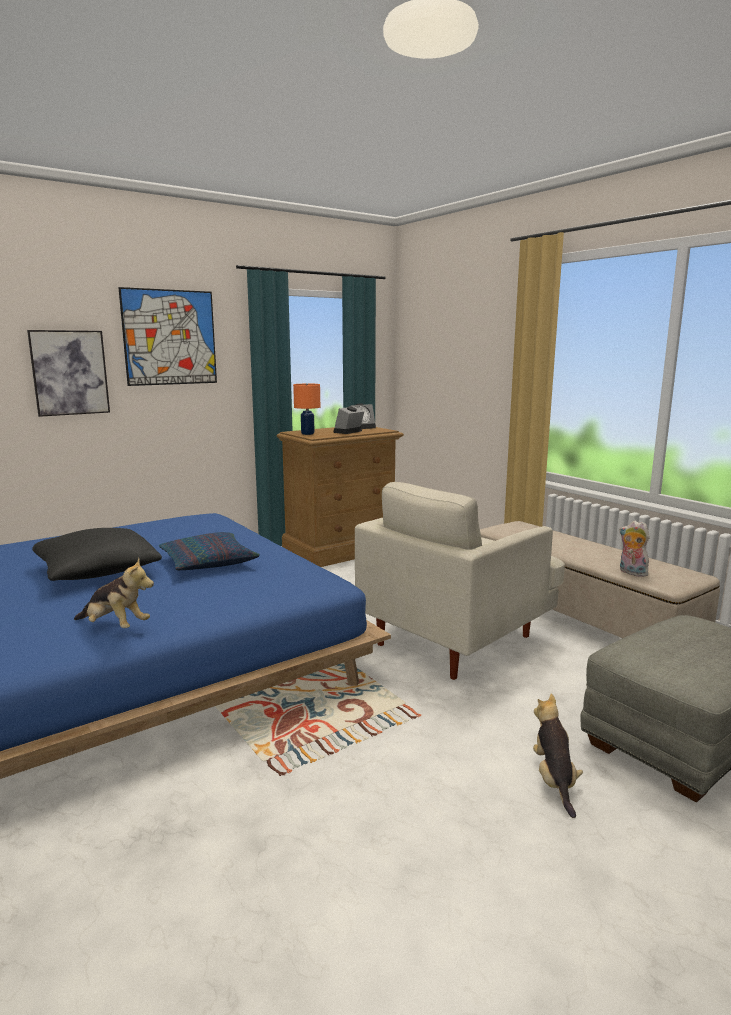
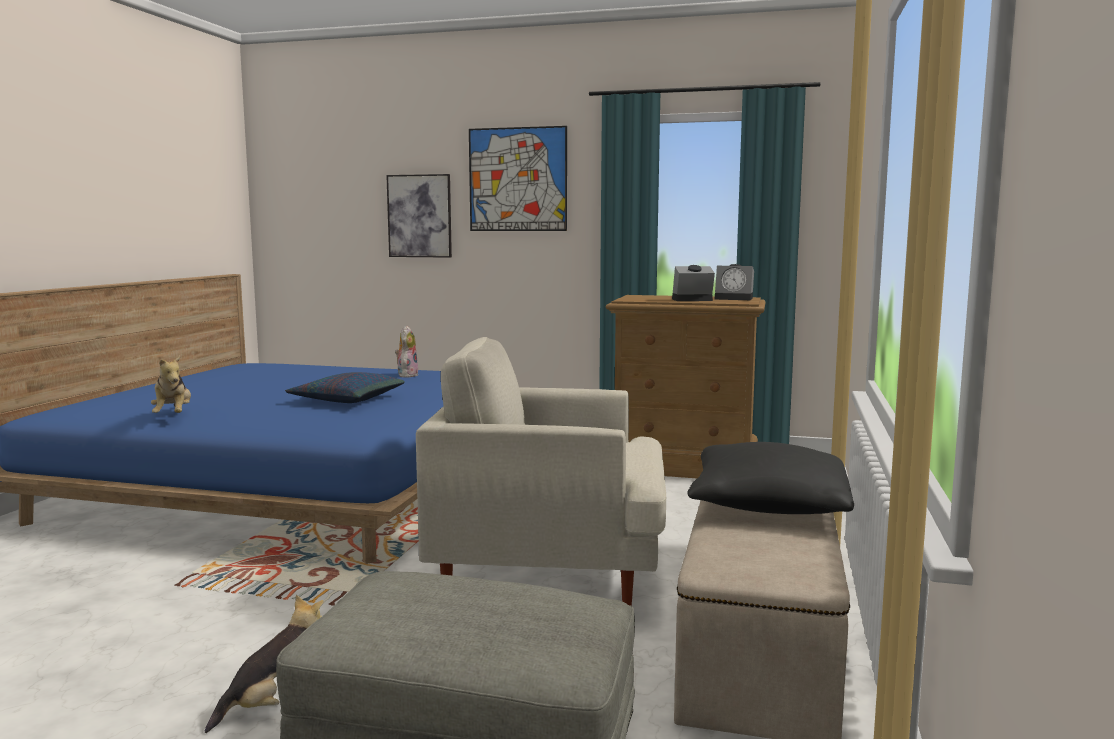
camera: 50 degrees right, 5 degrees down
black pillow [32,528,162,581] -> black pillow moved to [688,442,854,514]
orange table lamp [293,383,320,435] -> none
plush toy [619,521,650,577] -> plush toy moved to [395,326,419,378]

